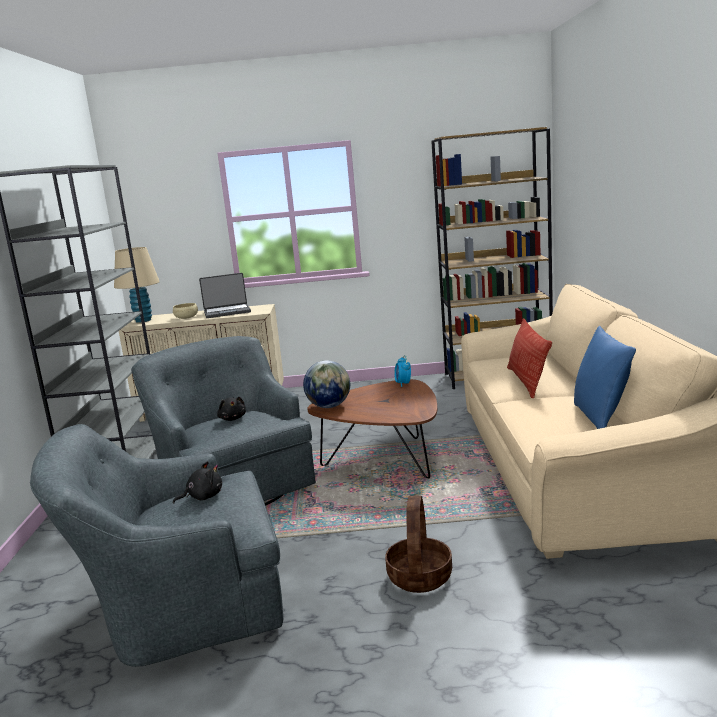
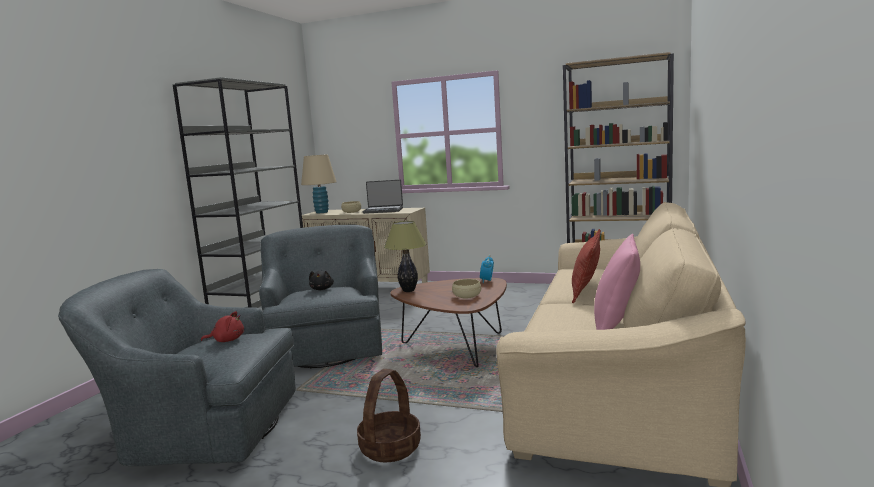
camera: 20 degrees right, 5 degrees down
black plush toy [173,461,222,503] -> red plush toy [201,311,244,342]
globe [303,360,350,408] -> table lamp [384,221,426,292]
blue pillow [574,326,636,429] -> pink pillow [594,234,640,330]
none -> beige bowl [452,279,481,299]

